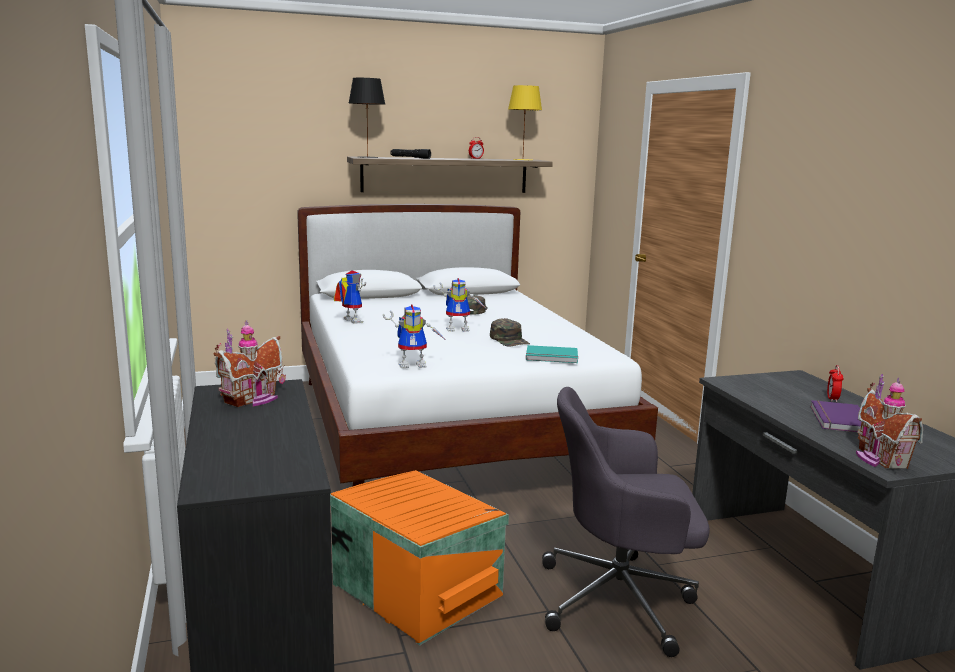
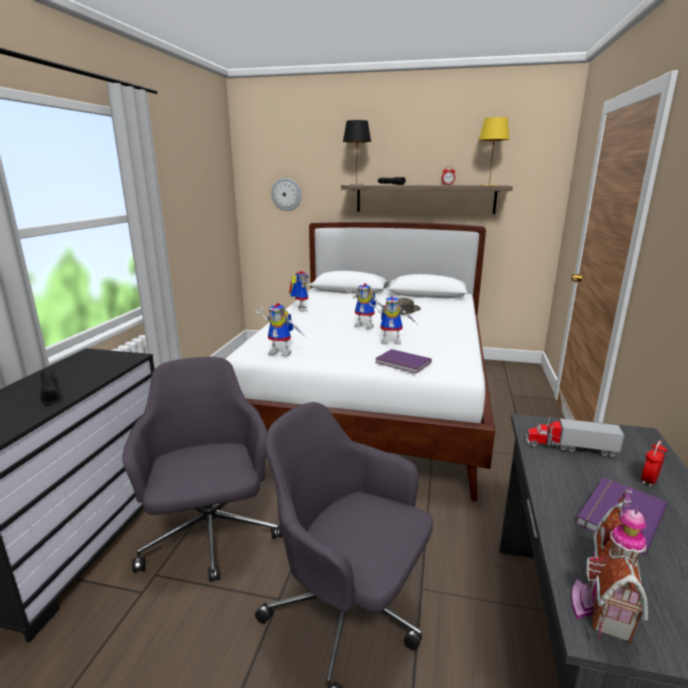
camera: 30 degrees right, 5 degrees up
toy house [214,320,286,407] -> none
orange storage box [330,470,509,646] -> grey office chair [122,357,282,582]
green cap [490,318,530,346] -> toy robot [369,297,417,344]
turquoise book [526,345,578,363] -> purple book [375,349,432,373]
none -> black flashlight [40,369,59,405]
none -> wall clock [271,178,302,211]
none -> toy truck [526,417,624,457]

